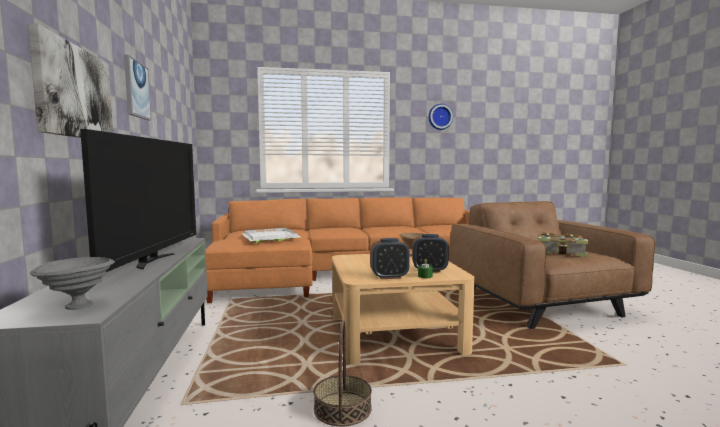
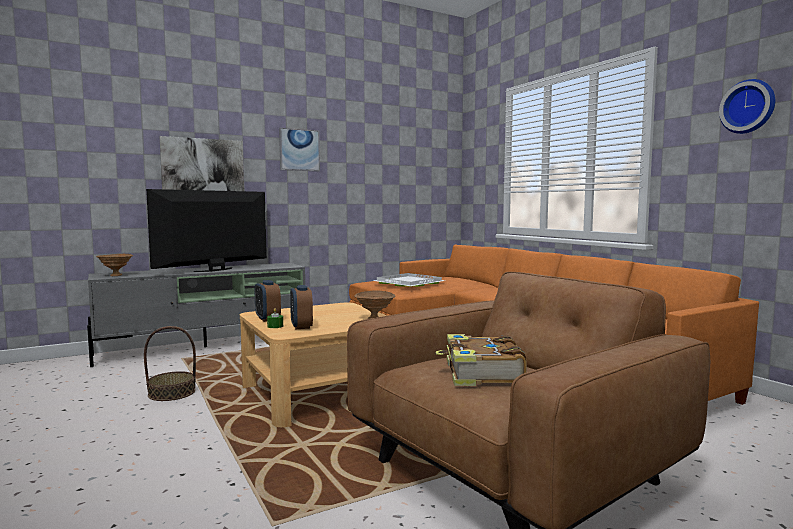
camera: 70 degrees right, 0 degrees up
grey bowl [30,257,115,310] -> brown bowl [96,254,133,276]
television [80,129,196,272] -> television turned 150 degrees clockwise [146,189,267,272]

